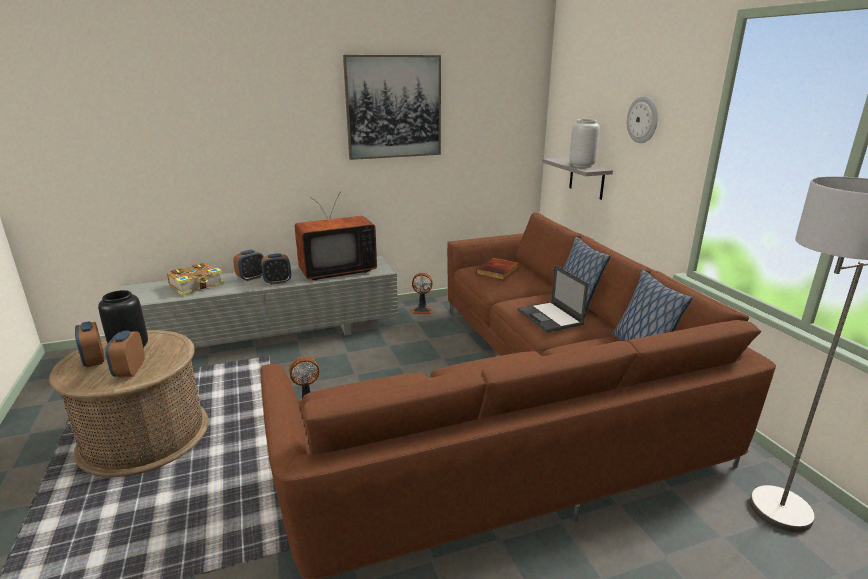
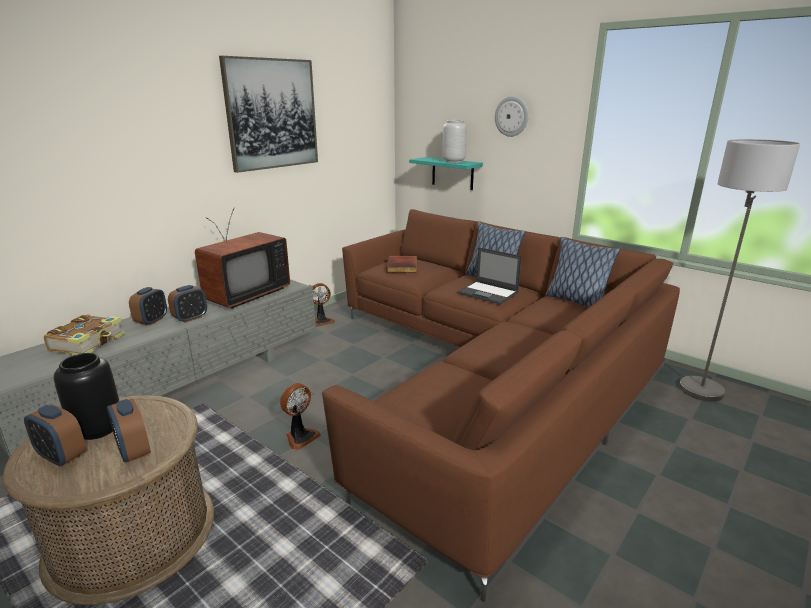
camera: 30 degrees left, 0 degrees up
grey shelf [542,157,613,200] -> turquoise shelf [409,157,483,190]

